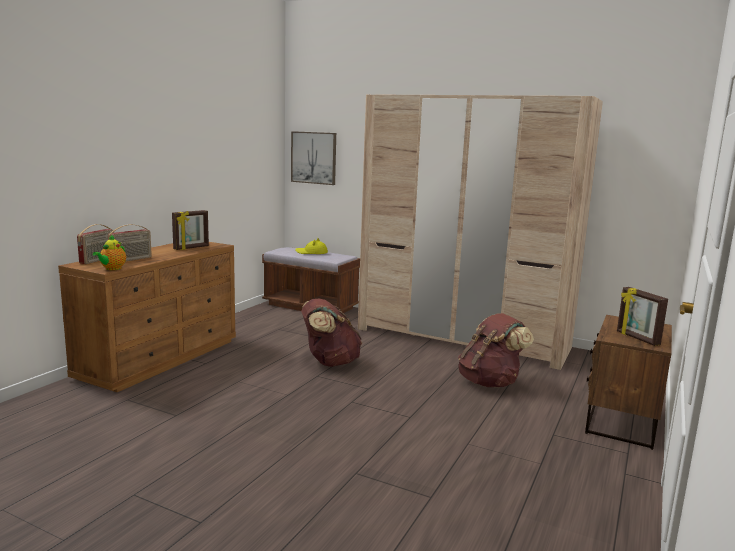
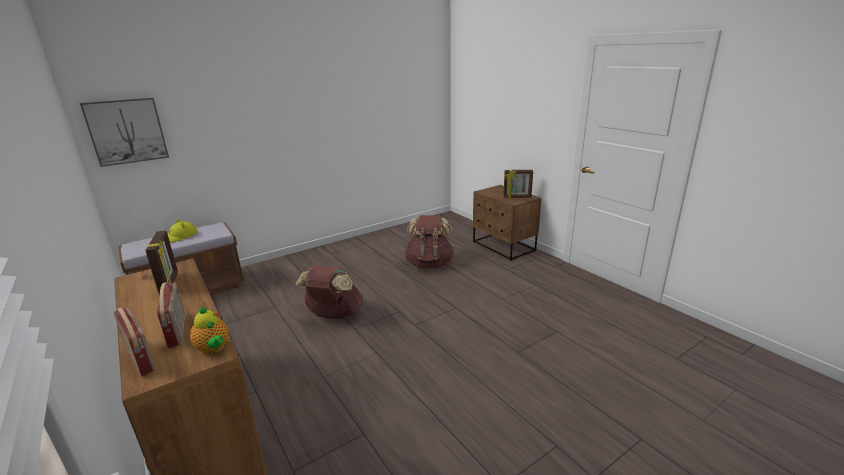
camera: 60 degrees left, 10 degrees up
beige wardrobe [358,94,603,370] -> none

